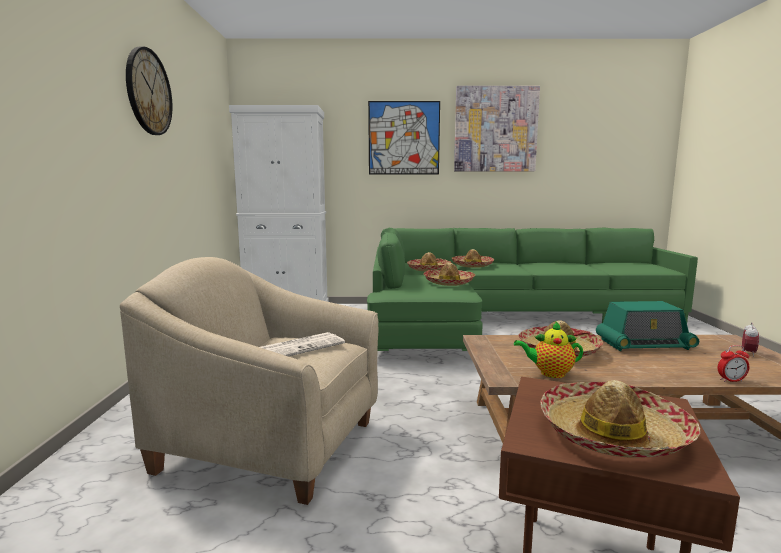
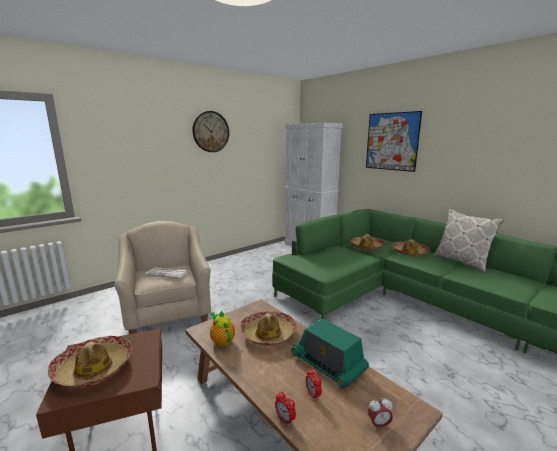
camera: 50 degrees right, 5 degrees up
hat [423,263,475,286] -> none
picture [454,86,540,171] -> none
none -> alarm clock [306,368,322,400]
none -> pillow [433,209,503,272]

